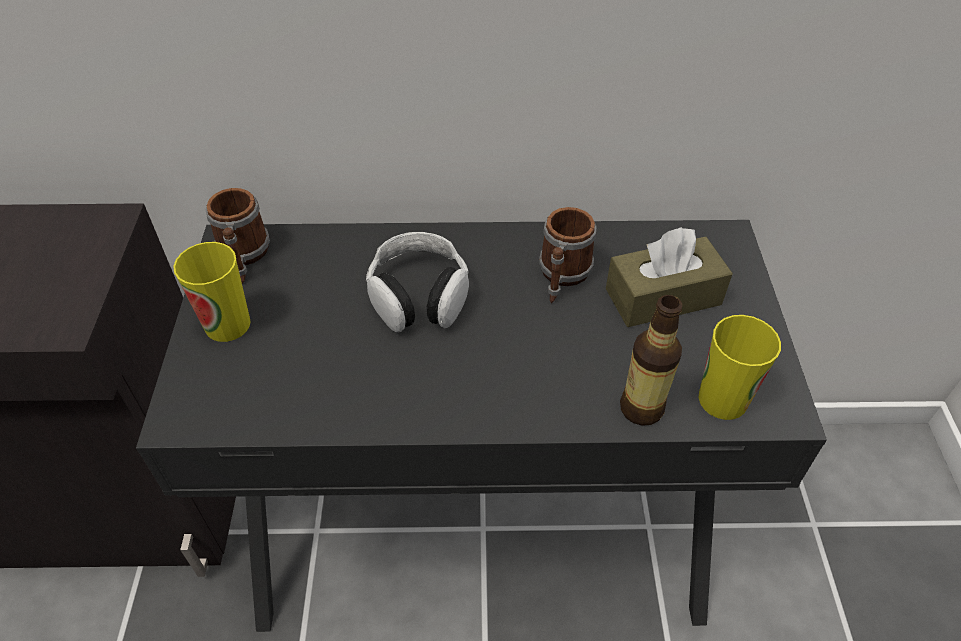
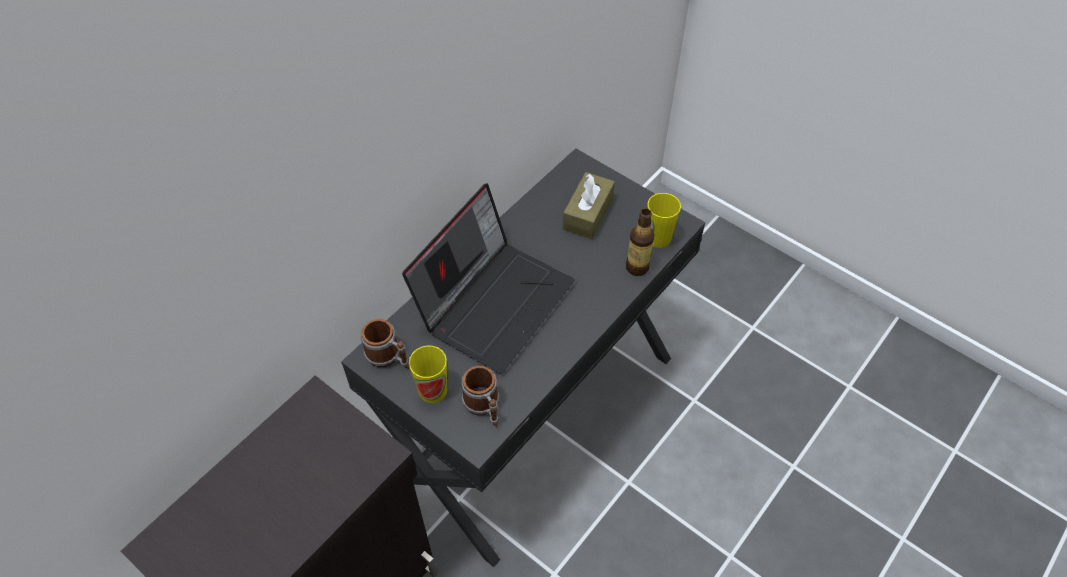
camera: 50 degrees left, 5 degrees up
headphones [366,232,469,333] -> laptop [402,183,575,374]
mug [539,207,597,303] -> mug moved to [461,366,499,427]

